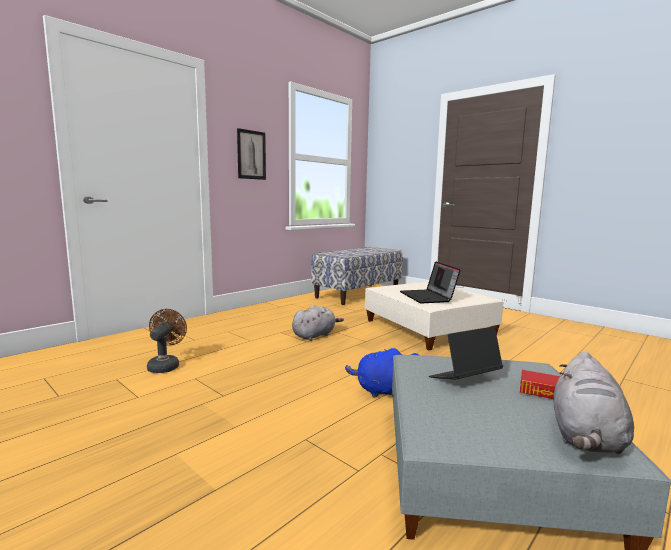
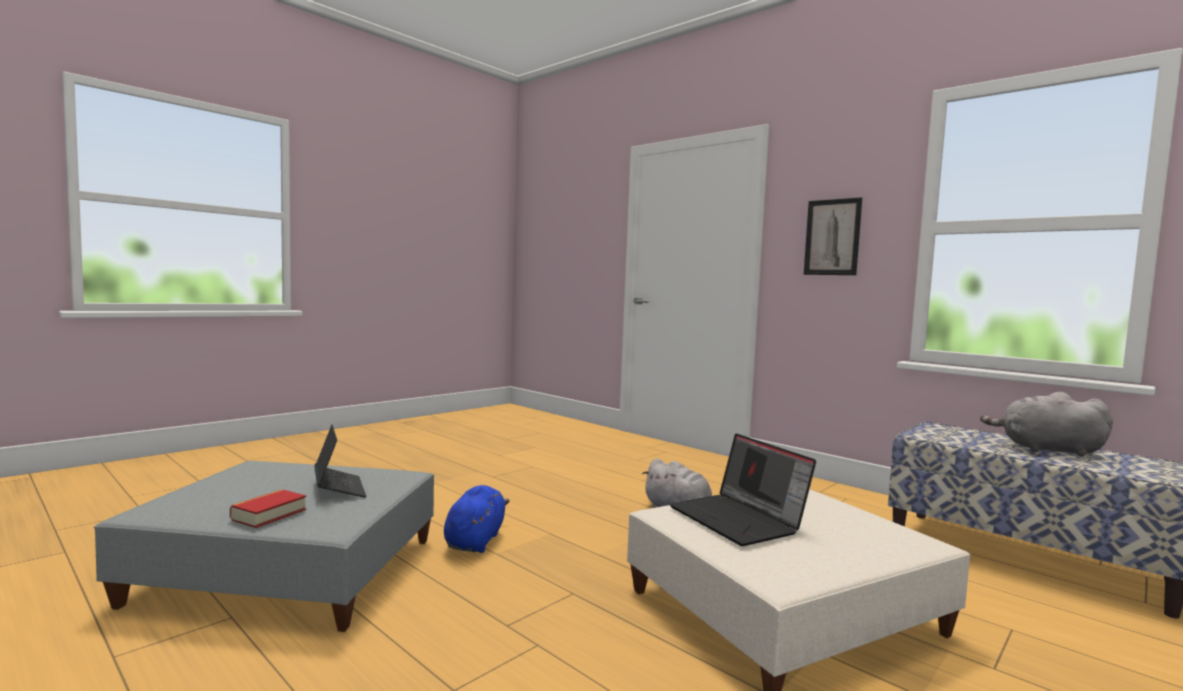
camera: 90 degrees right, 5 degrees down
brown fan [147,309,187,373] -> none
laptop [400,261,461,303] -> laptop turned 105 degrees counterclockwise [669,434,816,546]
grey plush toy [554,352,634,455] -> grey plush toy moved to [980,392,1113,456]

